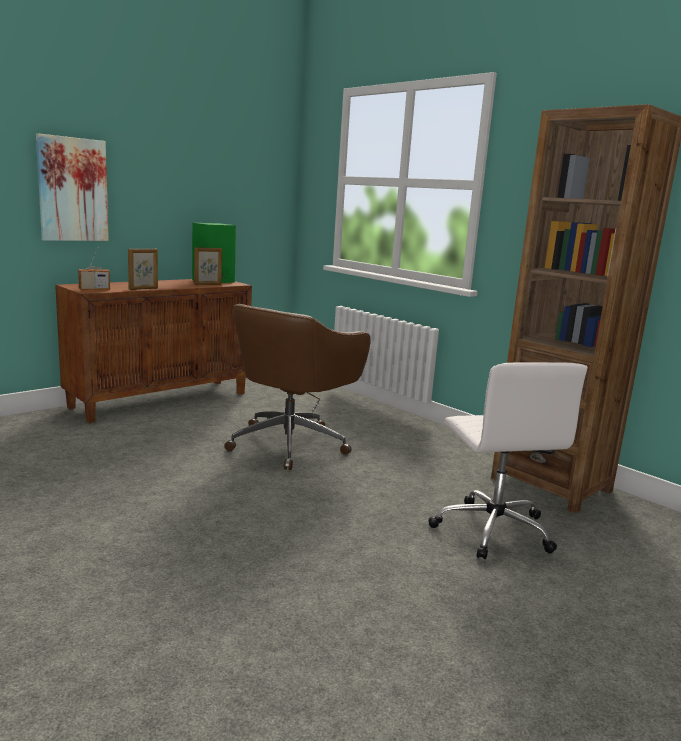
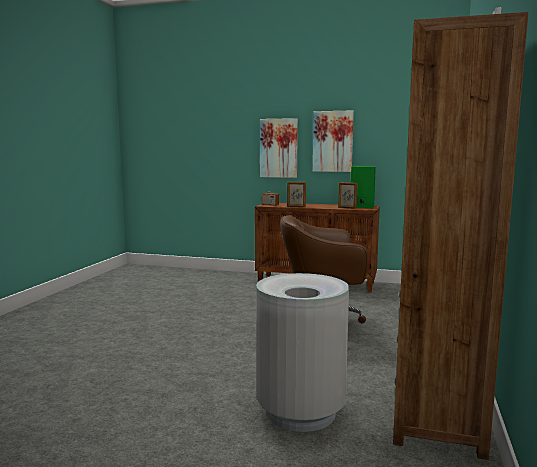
camera: 60 degrees right, 5 degrees down
white office chair [428,362,588,559] -> grey trash can [256,273,349,432]
none -> picture [313,110,354,172]

